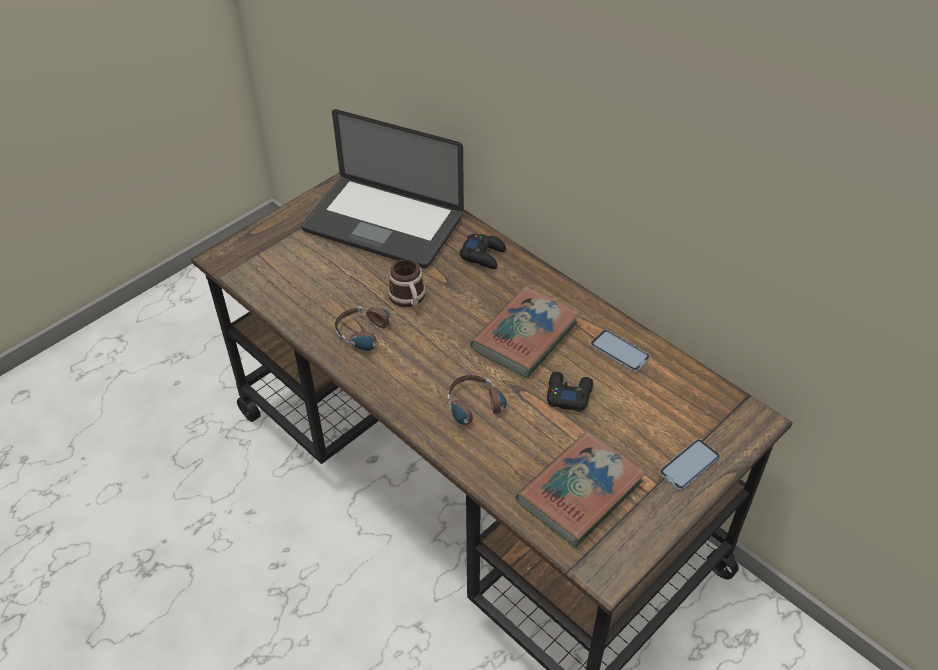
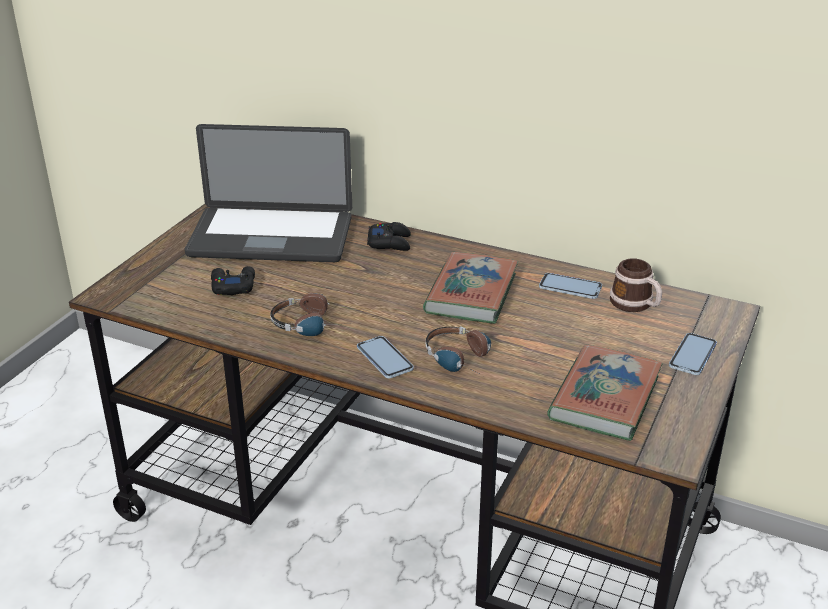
camera: 20 degrees left, 15 degrees down
mug [387,259,426,308] -> mug moved to [610,258,662,312]
black game controller [547,372,593,412] -> black game controller moved to [211,266,255,295]
none -> phone [357,336,414,378]

